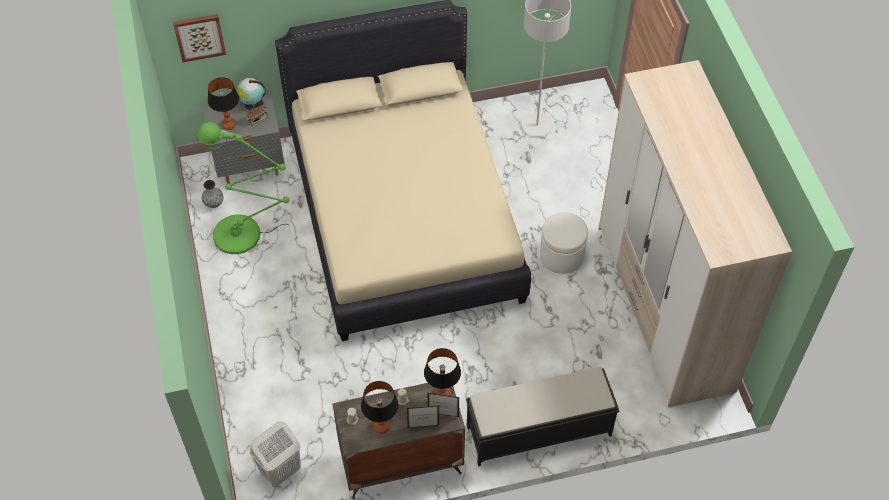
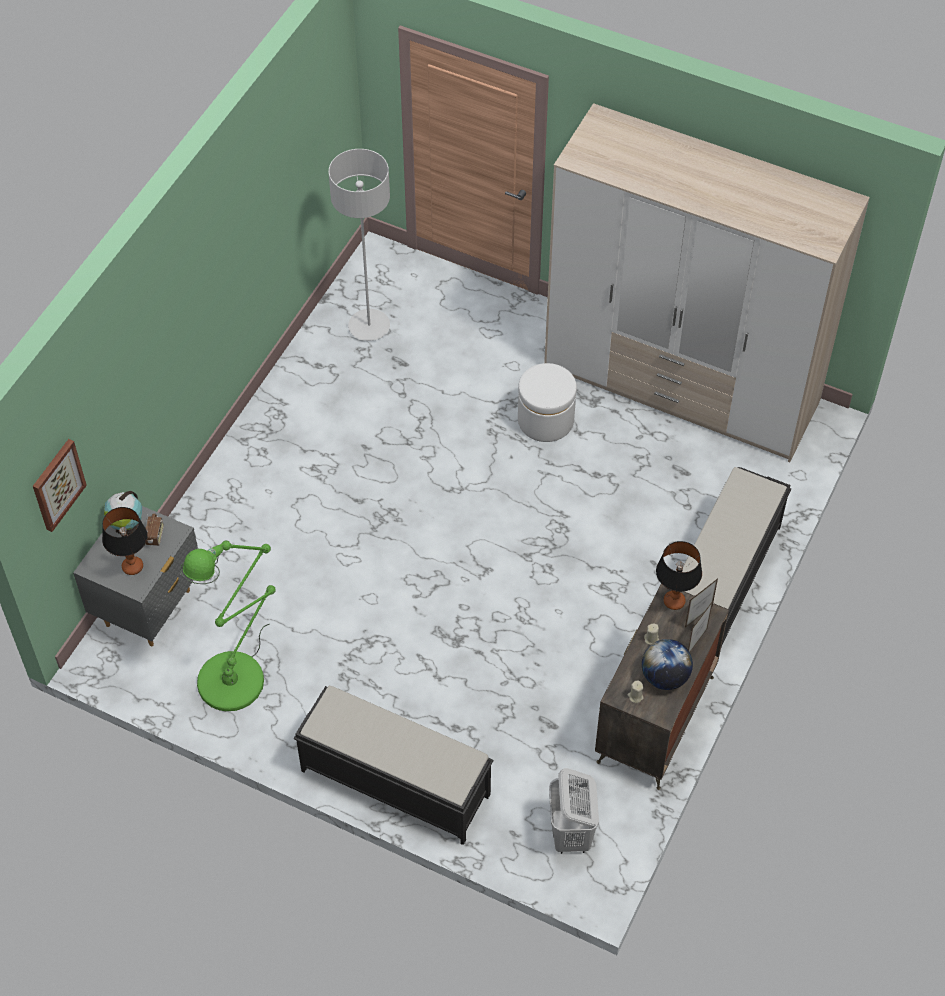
camera: 50 degrees left, 0 degrees up
grey vase [202,180,224,208] -> none
beige bed [275,0,531,341] -> none
table lamp [361,381,399,434] -> globe [642,639,693,690]
none -> black bench [294,686,493,845]

